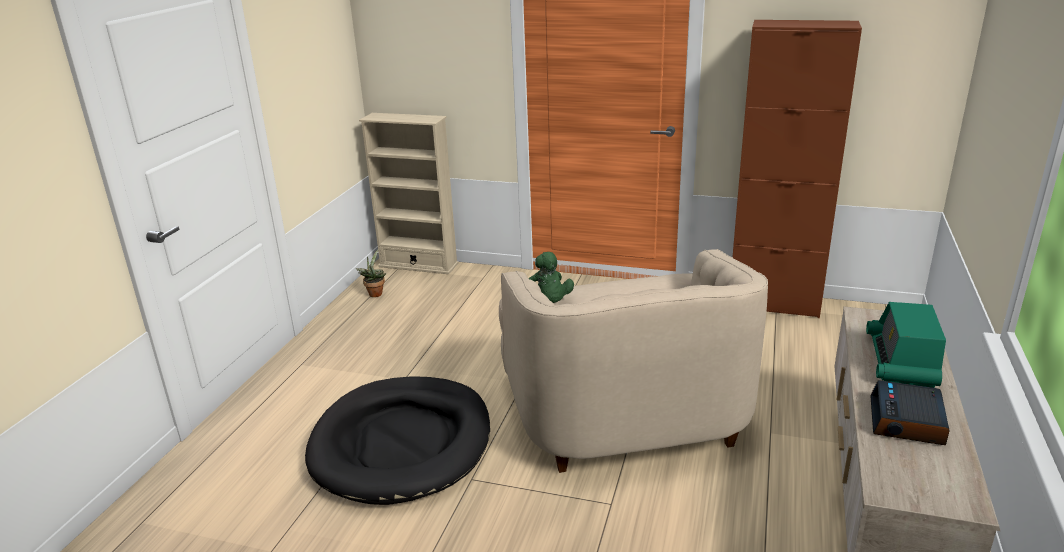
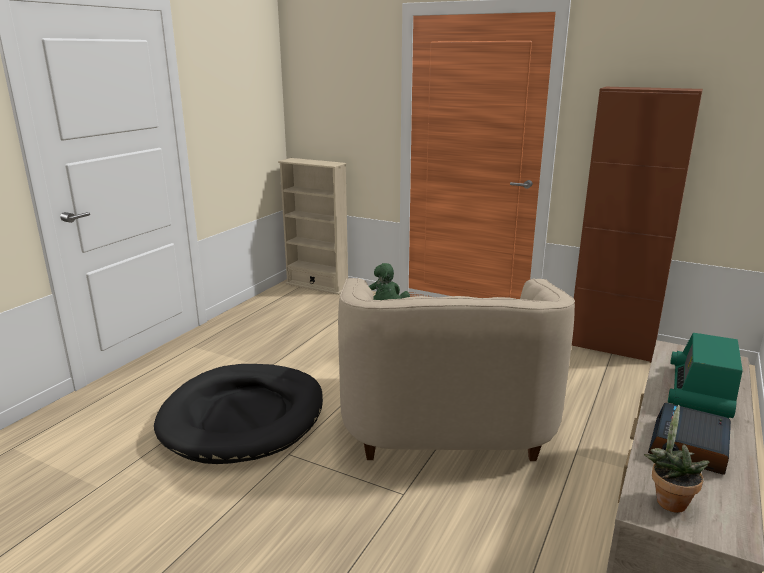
camera: 10 degrees right, 5 degrees down
potted plant [356,249,386,297] -> potted plant moved to [644,405,710,513]

